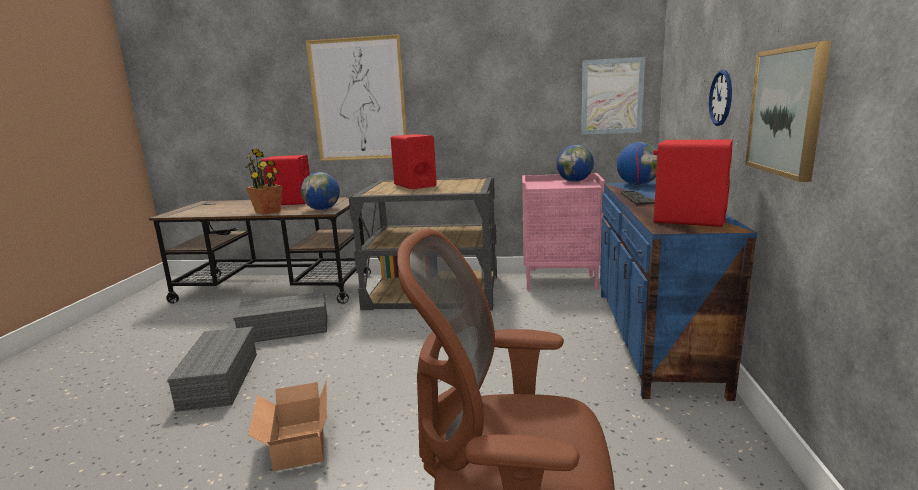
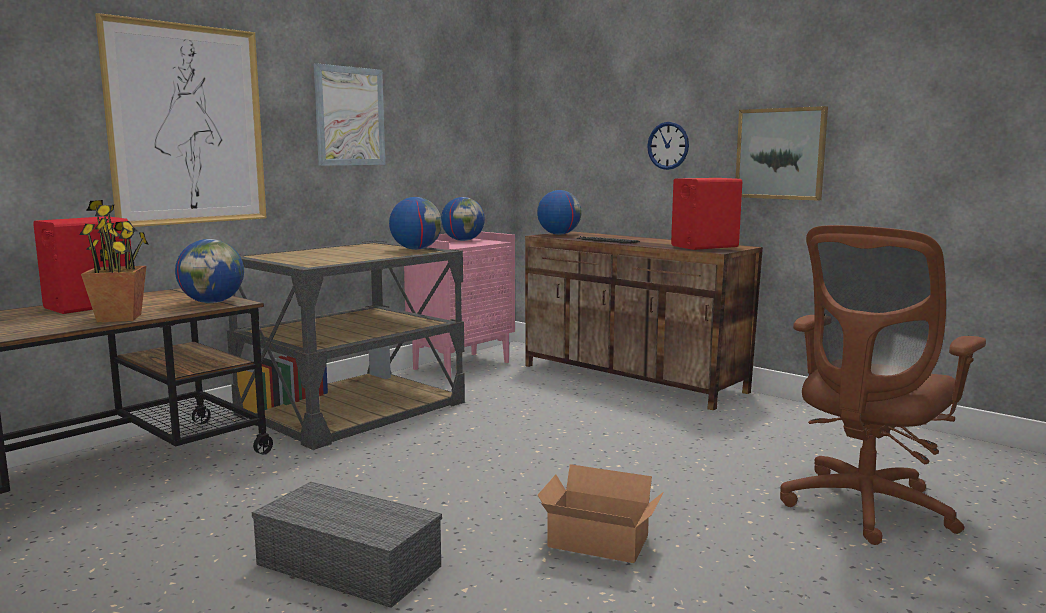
camera: 55 degrees left, 5 degrees down
grey storage box [233,292,327,342] -> none
red speaker [391,134,437,189] -> none
picture [581,57,645,135] -> picture moved to [314,63,385,166]
blue cabinet [600,182,758,401] -> brown cabinet [525,231,763,410]
none -> globe [389,197,442,250]

